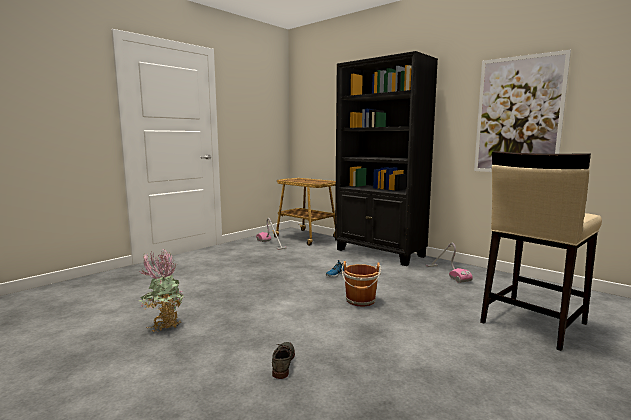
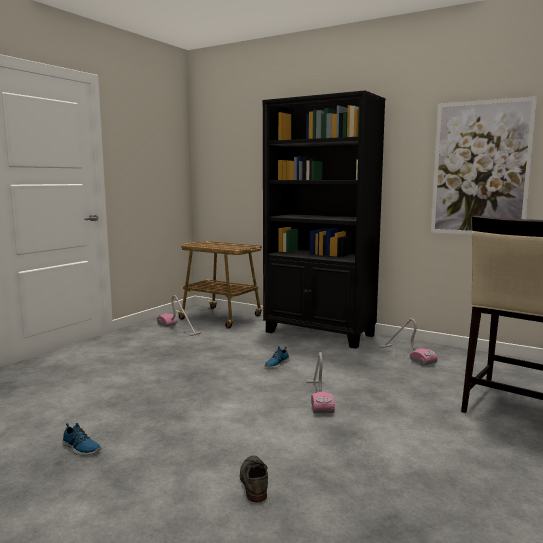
camera: 10 degrees left, 0 degrees up
potted plant [139,251,184,332] -> shoe [62,423,102,455]
brown bucket [342,261,381,307] -> vacuum cleaner [306,352,335,413]

